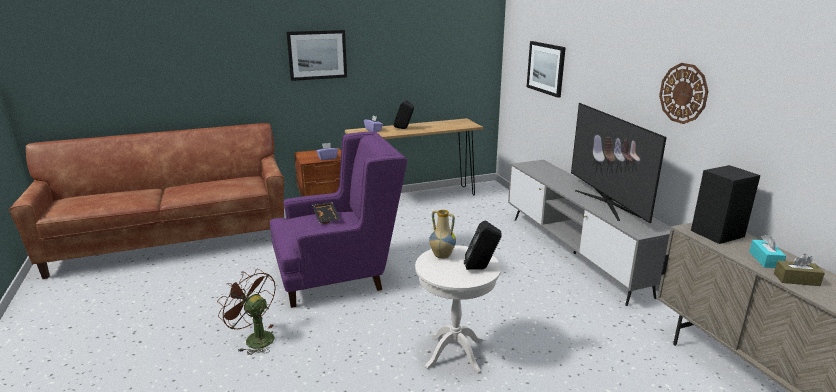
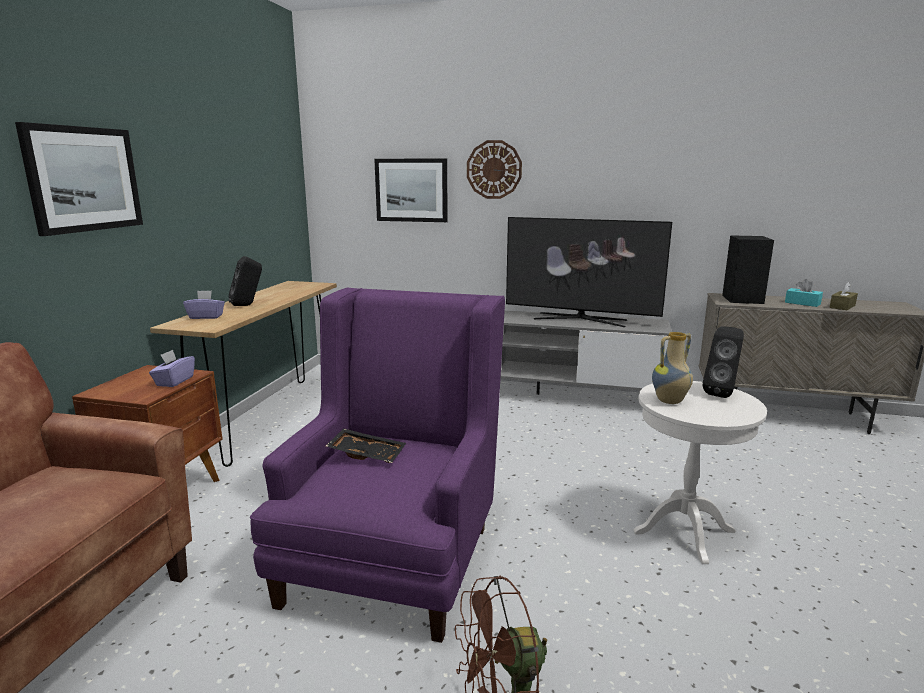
camera: 55 degrees left, 5 degrees down
wall clock [659,63,708,124] -> wall clock moved to [467,140,522,199]

